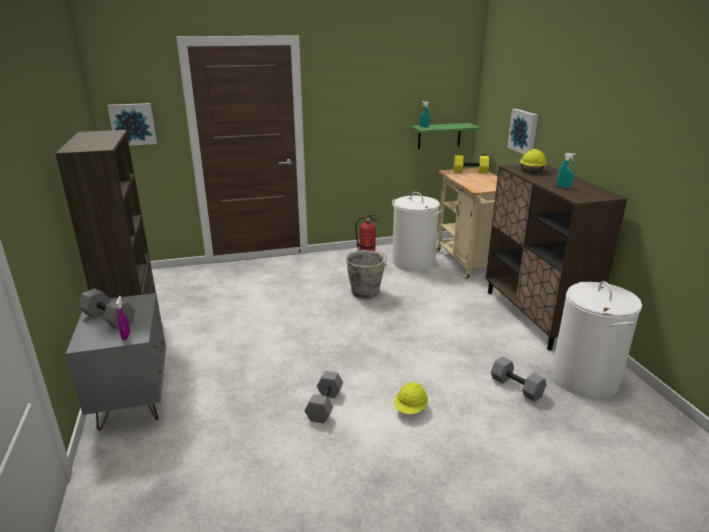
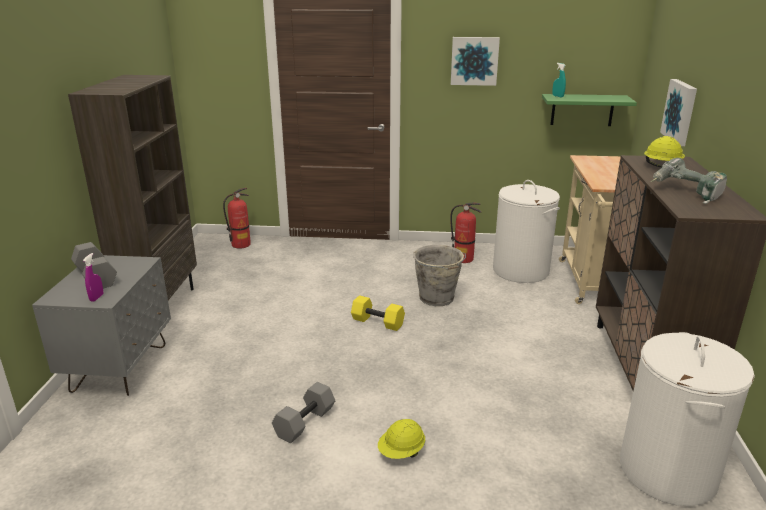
camera: 20 degrees right, 0 degrees up
picture [107,103,157,146] -> picture moved to [451,37,500,86]
yellow dumbbell [454,155,489,173] -> yellow dumbbell moved to [351,295,405,331]
grey dumbbell [491,356,546,402] -> none
turquoise spray bottle [557,153,576,188] -> power drill [650,158,727,204]
none -> fire extinguisher [223,188,251,249]

